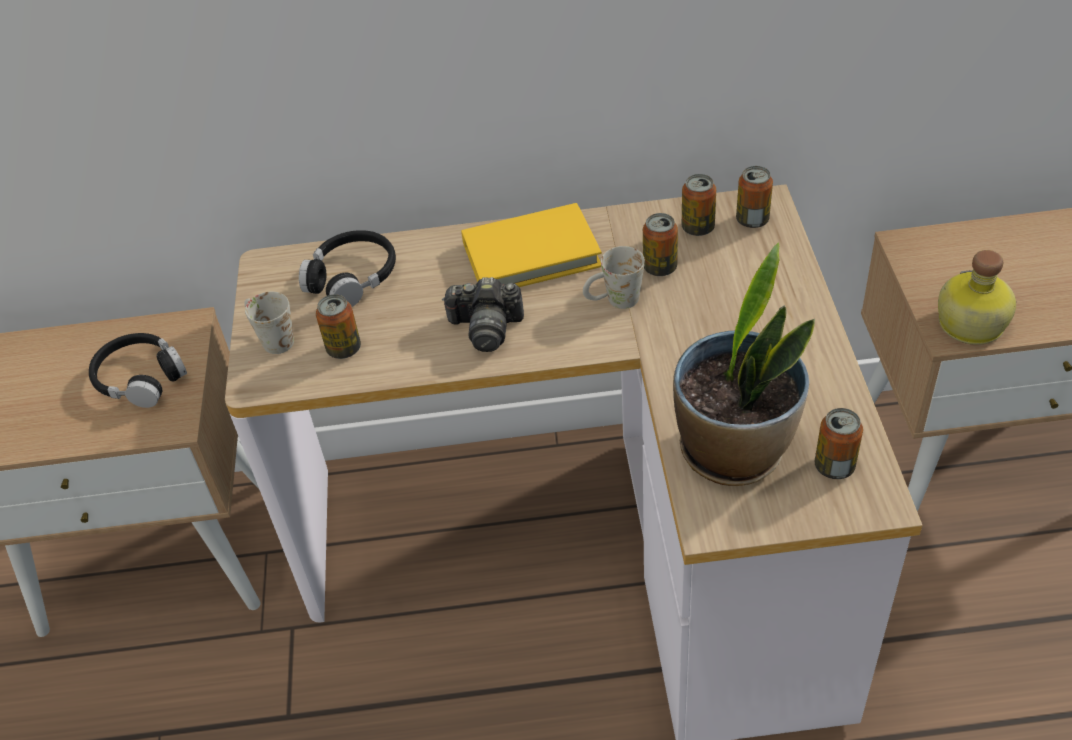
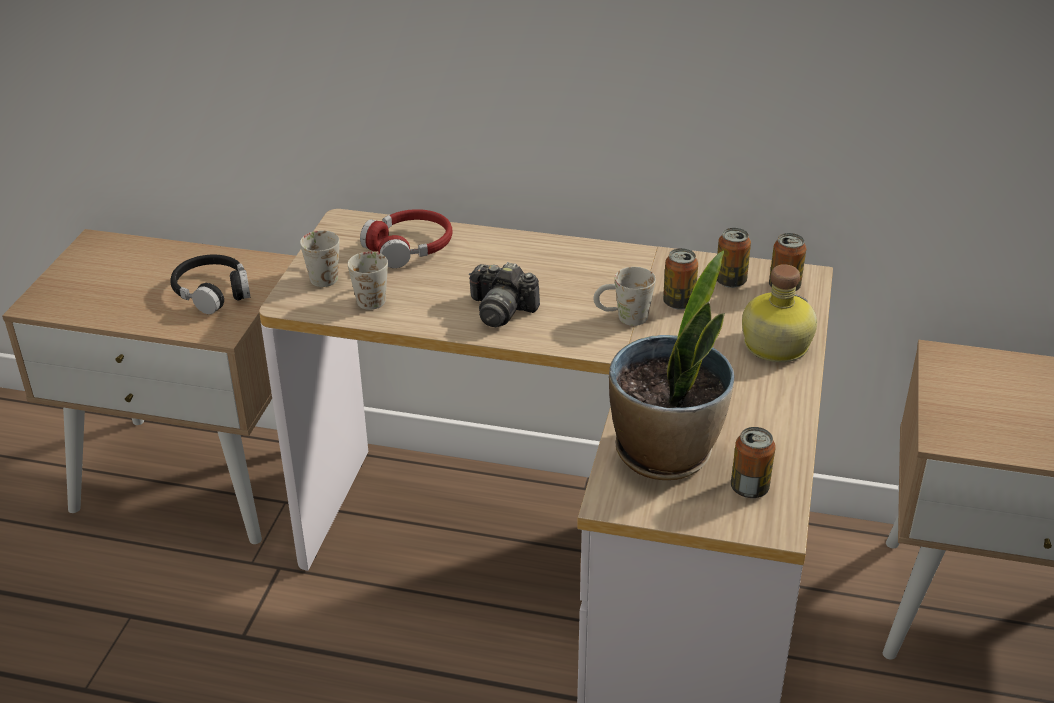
camera: 15 degrees right, 10 degrees down
black headphones [299,230,396,307] -> red headphones [360,209,453,268]
can [316,294,361,359] -> white mug [348,252,388,310]
yellow book [461,203,602,287] -> none
bottle [938,250,1016,345] -> bottle moved to [742,265,817,362]

